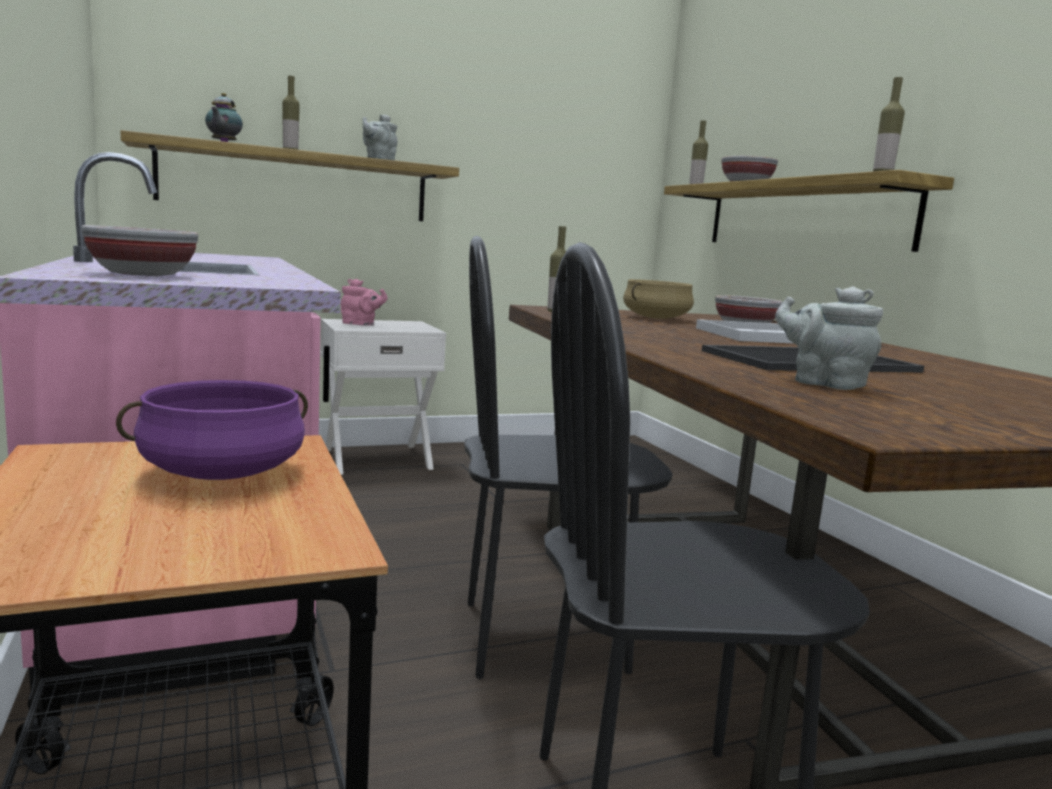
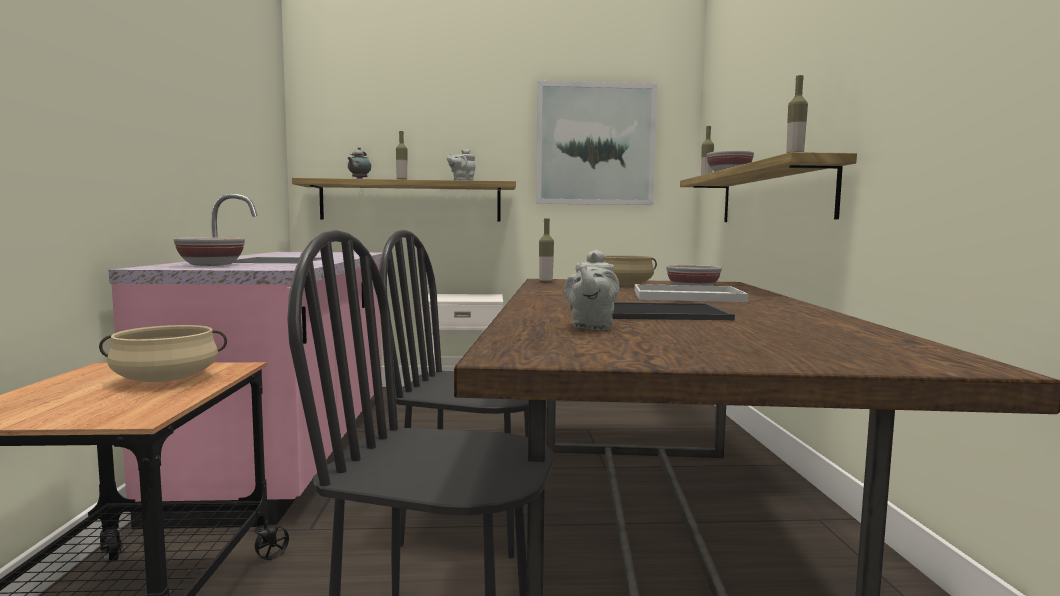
camera: 20 degrees right, 5 degrees down
purple cooking pot [116,380,308,480] -> beige cooking pot [99,325,227,382]
pink teapot [341,279,388,325] -> none
grey teapot [775,286,883,390] -> grey teapot turned 135 degrees counterclockwise [564,249,619,330]
none -> picture [536,81,657,205]

